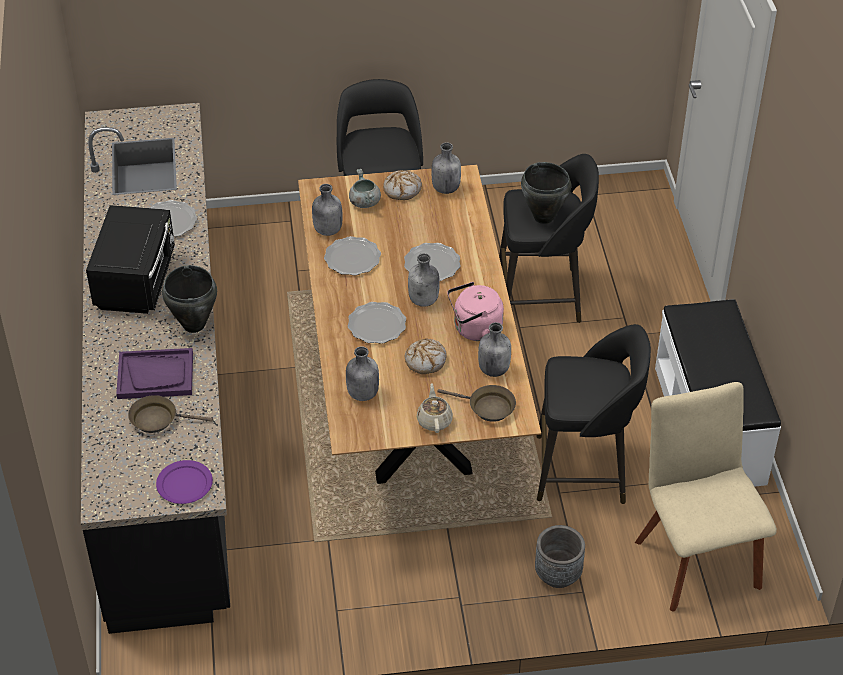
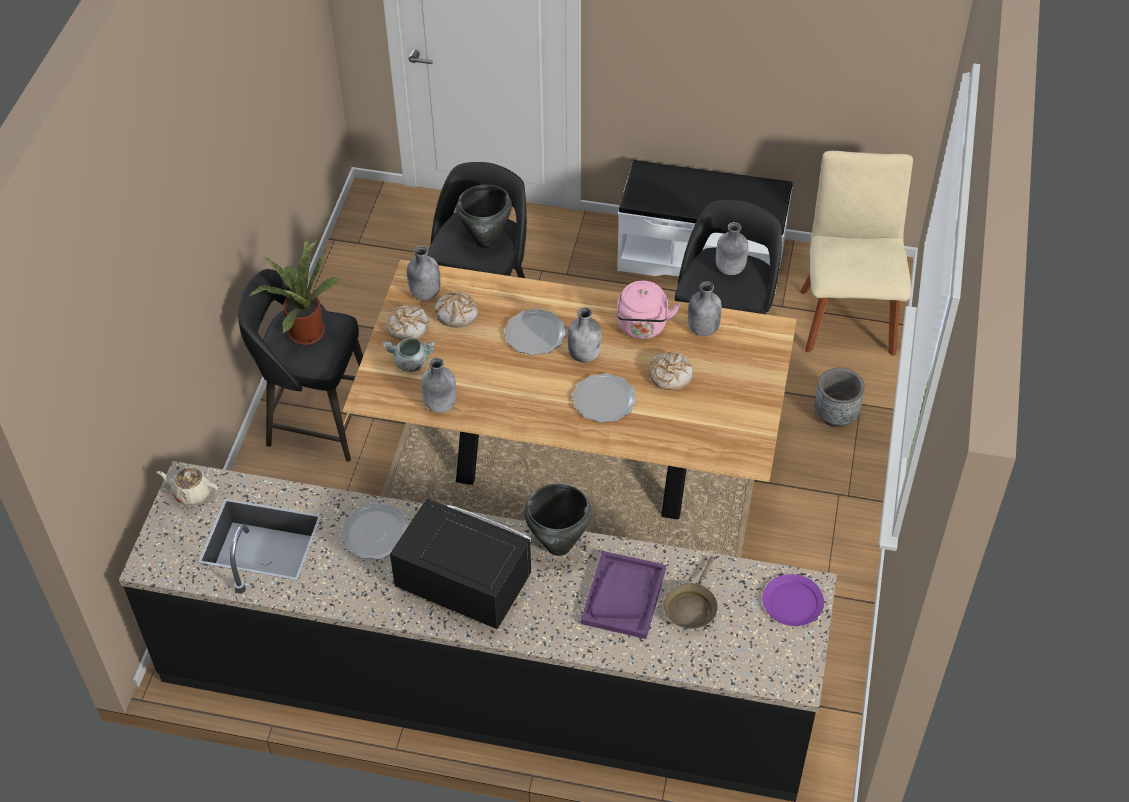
camera: 70 degrees left, 5 degrees up
plate [324,236,381,276] -> none
grey bottle [346,346,379,401] -> grey bottle moved to [716,222,748,275]
beige teapot [417,383,453,433] -> beige teapot moved to [157,467,218,505]
brown frying pan [437,385,516,422] -> none
beige chair [635,382,777,611] -> beige chair turned 90 degrees clockwise [800,151,913,356]
none -> potted plant [250,237,340,345]
none -> bread [435,291,478,328]

